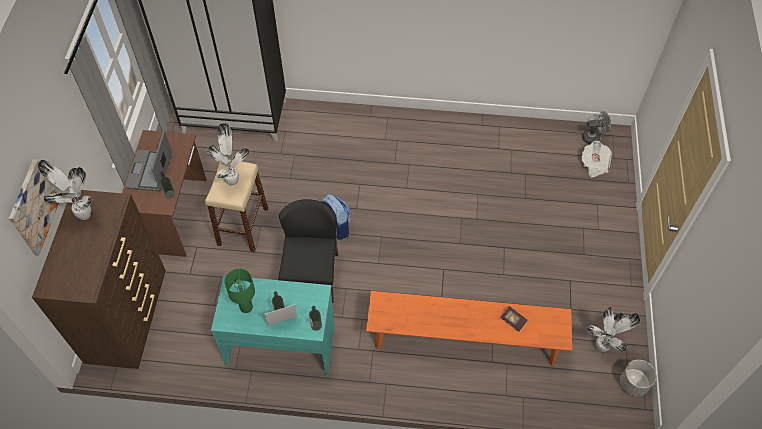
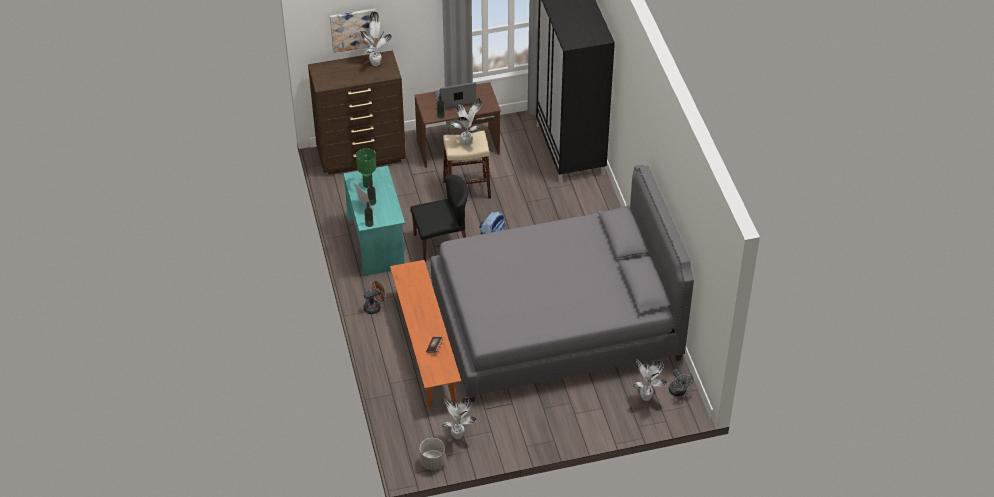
camera: 70 degrees right, 10 degrees down
newspaper [581,141,612,177] -> potted plant [633,359,667,401]
none -> brown fan [364,281,385,314]
none -> grey bed [430,165,694,402]

